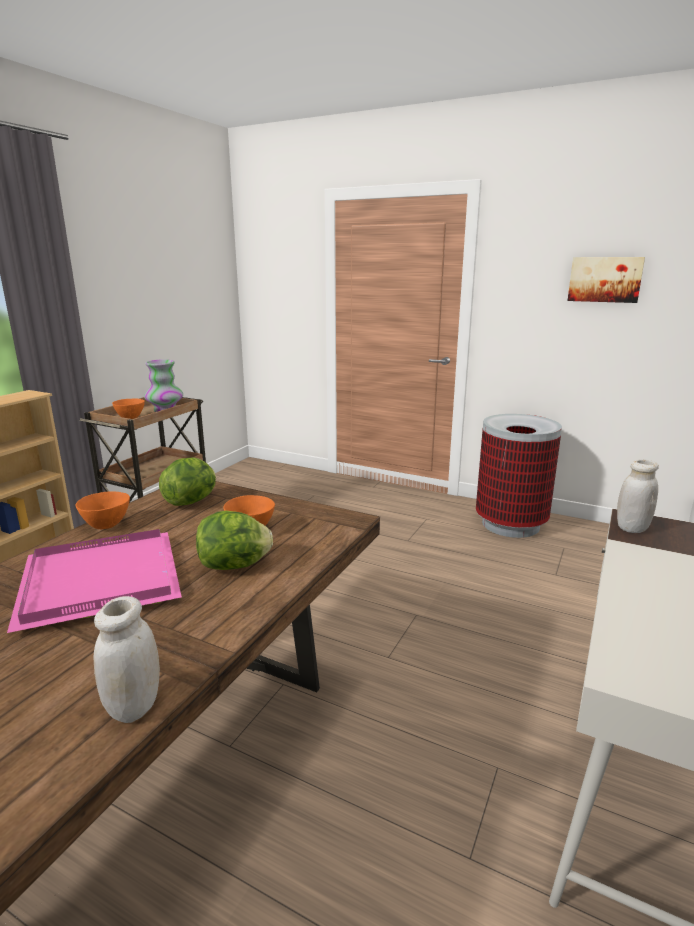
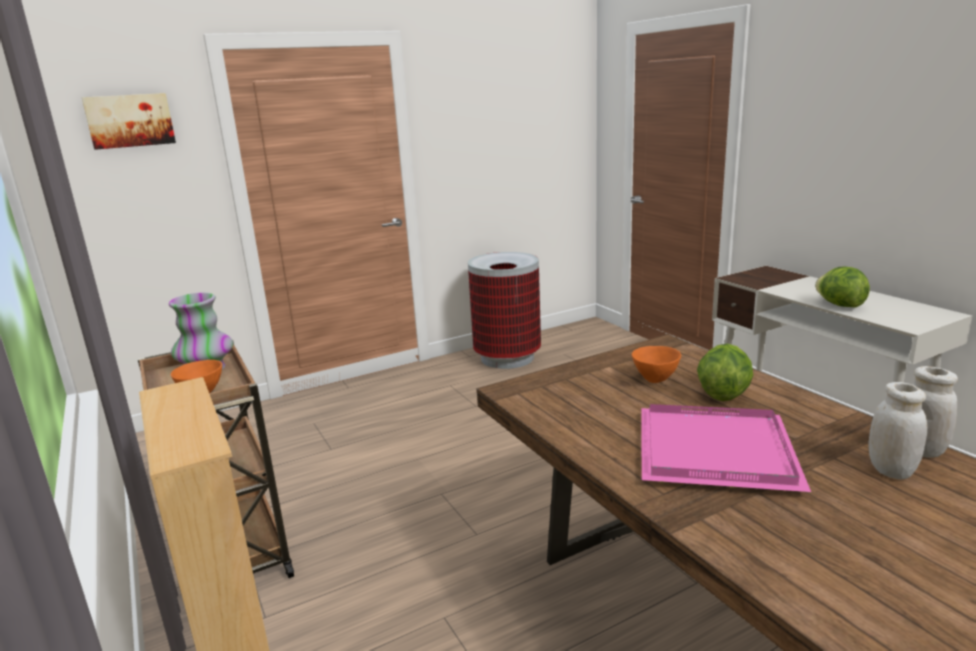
camera: 55 degrees left, 0 degrees up
orange bowl [75,491,130,529] -> none
lettuce [159,458,216,506] -> lettuce moved to [815,267,870,308]
picture [567,257,645,303] -> picture moved to [82,93,176,150]
white jar [617,460,659,533] -> white jar moved to [868,382,927,479]

